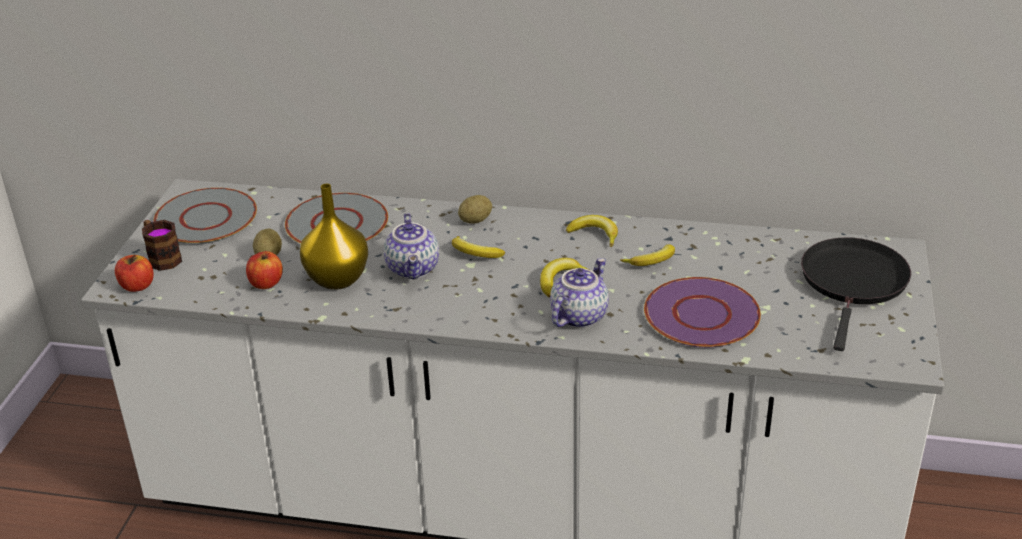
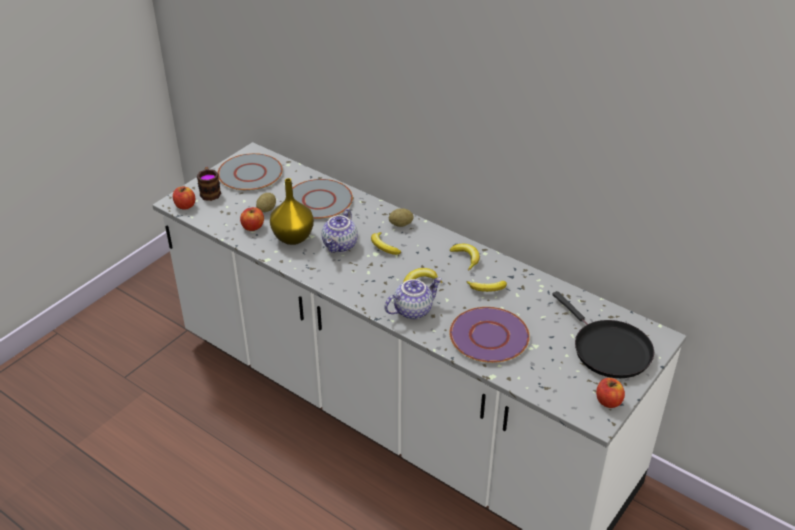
camera: 25 degrees right, 5 degrees up
black frying pan [801,237,911,351] -> black frying pan turned 105 degrees clockwise [552,291,654,378]
none -> apple [596,378,625,408]

